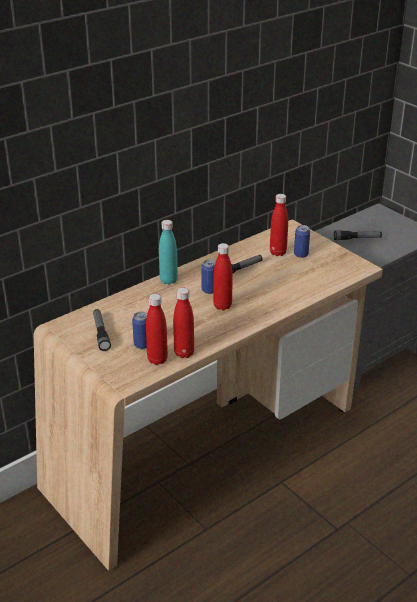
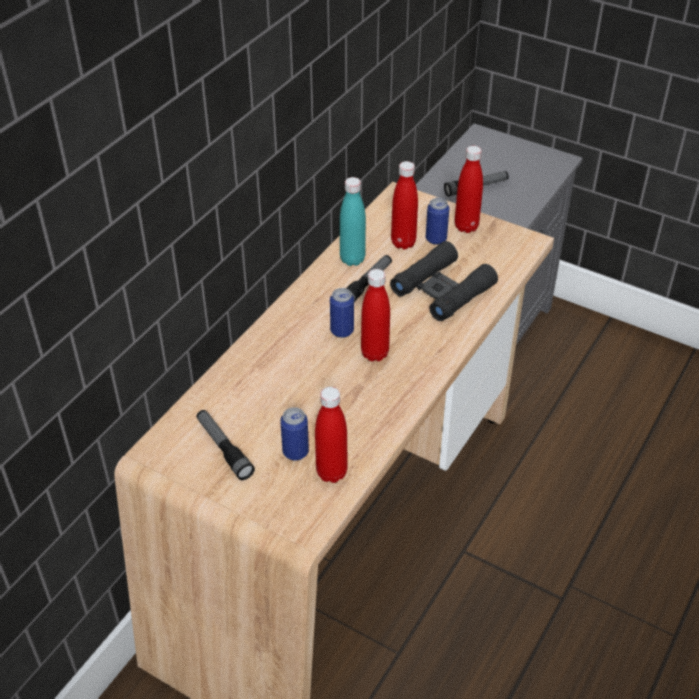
camera: 20 degrees left, 10 degrees up
turquoise bottle [159,220,178,285] -> turquoise bottle moved to [340,177,366,266]
red bottle [173,288,194,358] -> red bottle moved to [455,146,483,233]
none -> black binoculars [390,241,498,321]

